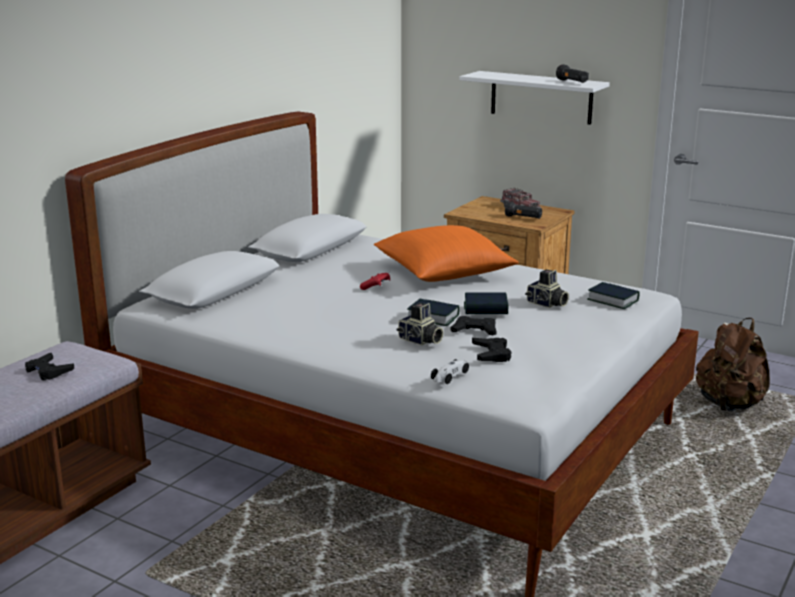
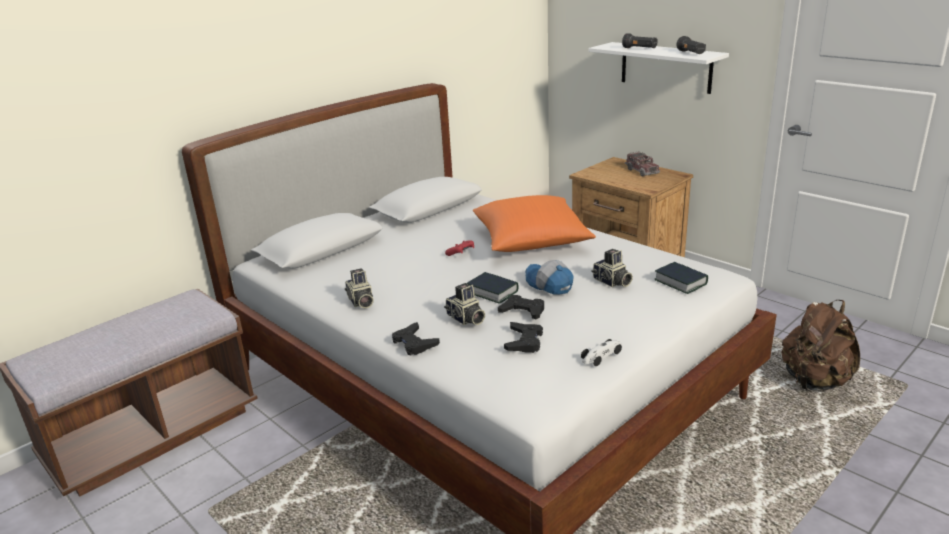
camera: 15 degrees right, 5 degrees up
black game controller [25,353,74,381] -> black game controller moved to [392,322,440,356]
toy car [431,359,469,384] -> toy car moved to [581,339,622,366]
book [464,292,508,314] -> cap [525,260,574,295]
black flashlight [505,201,542,219] -> black flashlight moved to [622,33,657,48]
none -> camera [345,268,374,309]

